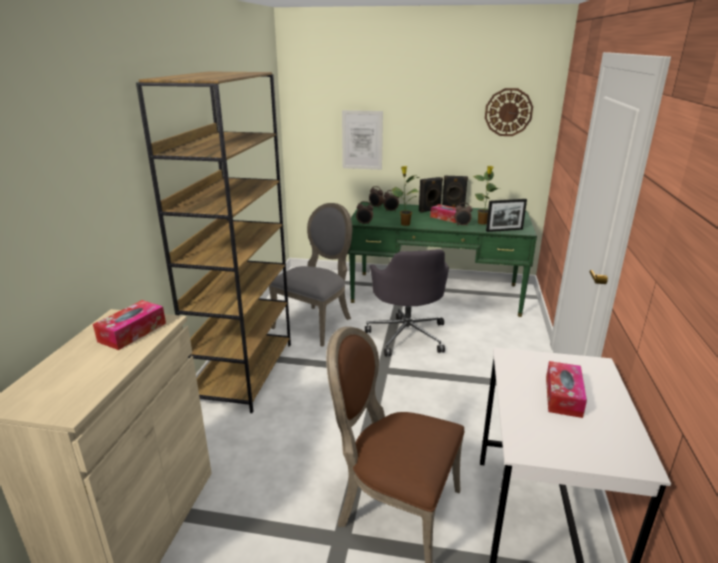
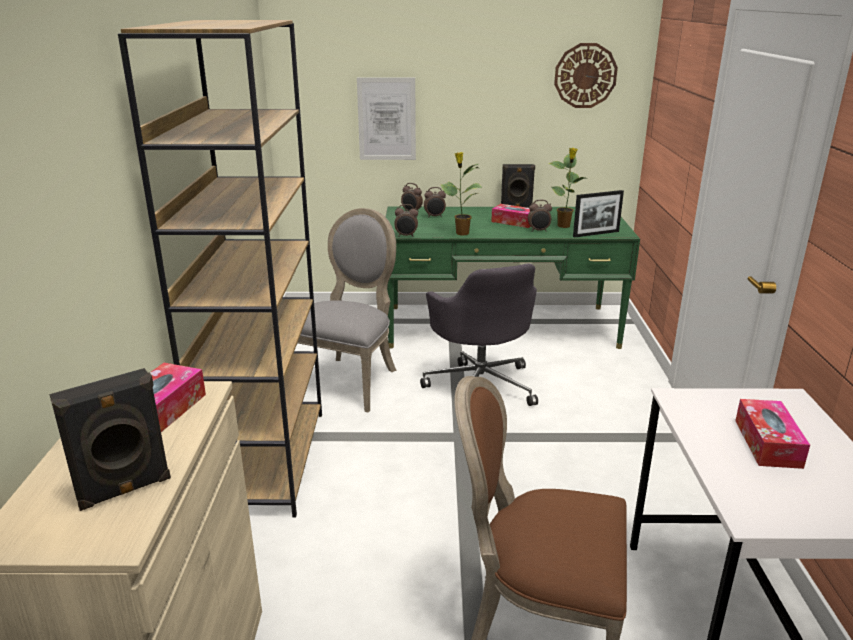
camera: 10 degrees left, 0 degrees up
black speaker [419,177,443,213] -> black speaker moved to [50,368,171,511]

